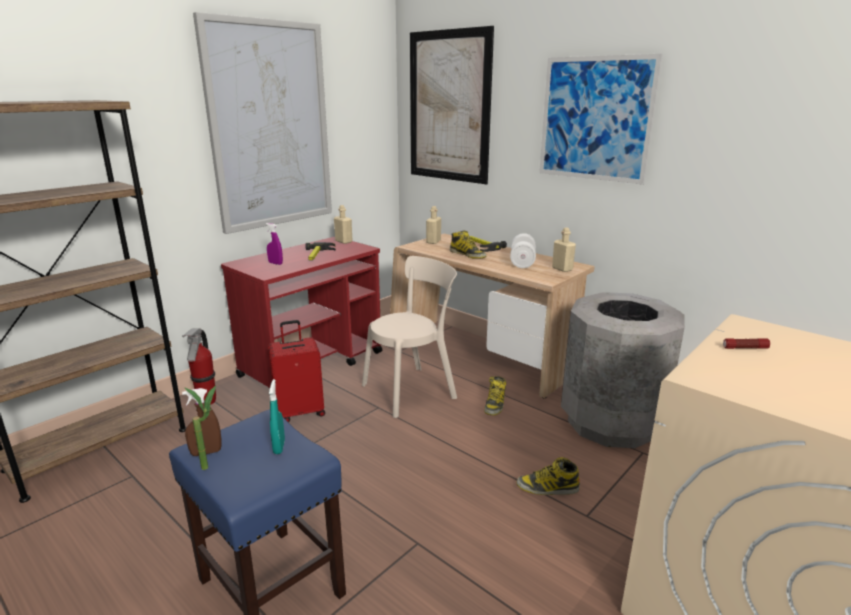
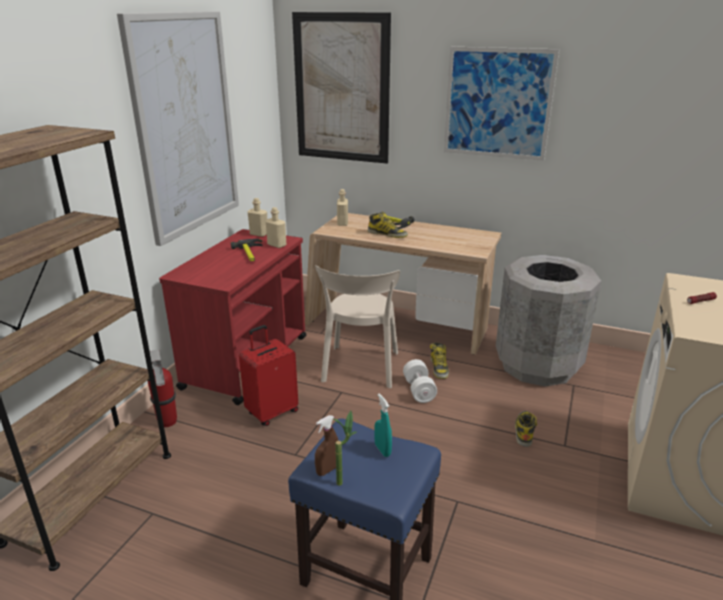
camera: 20 degrees left, 5 degrees up
purple spray bottle [266,223,283,265] -> none
beige chair [362,256,457,418] -> beige chair turned 150 degrees clockwise [315,265,400,388]
white dumbbell [510,233,536,268] -> white dumbbell moved to [403,359,437,403]
boot [516,457,580,495] -> boot turned 120 degrees clockwise [515,411,537,447]
beige bottle [552,227,576,272] -> beige bottle moved to [266,207,286,248]

